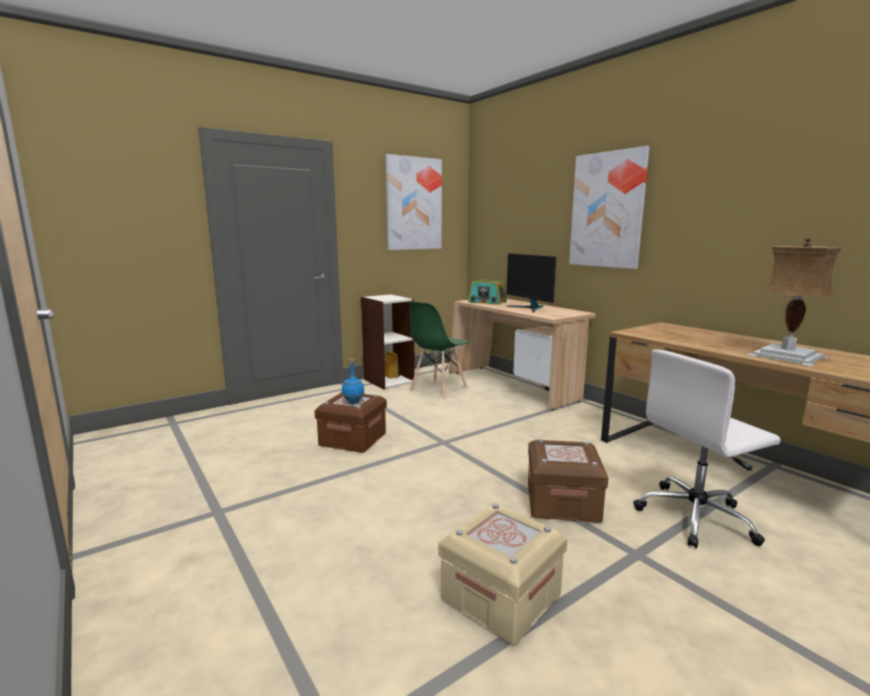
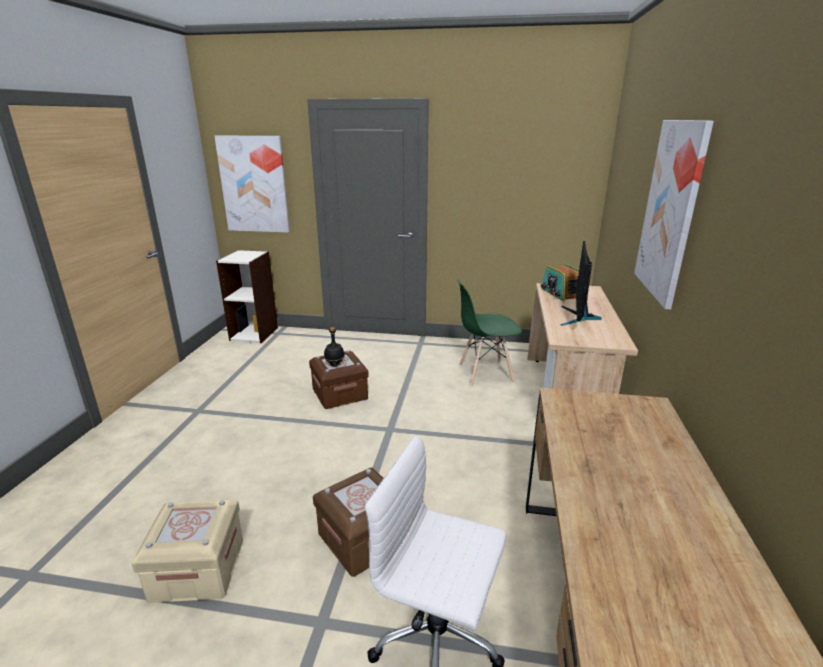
camera: 45 degrees right, 10 degrees up
blue bottle [342,359,365,404] -> black bottle [324,327,345,366]
bookcase [361,294,415,390] -> bookcase moved to [216,250,278,343]
picture [385,154,442,250] -> picture moved to [214,135,290,233]
table lamp [746,239,842,367] -> none

